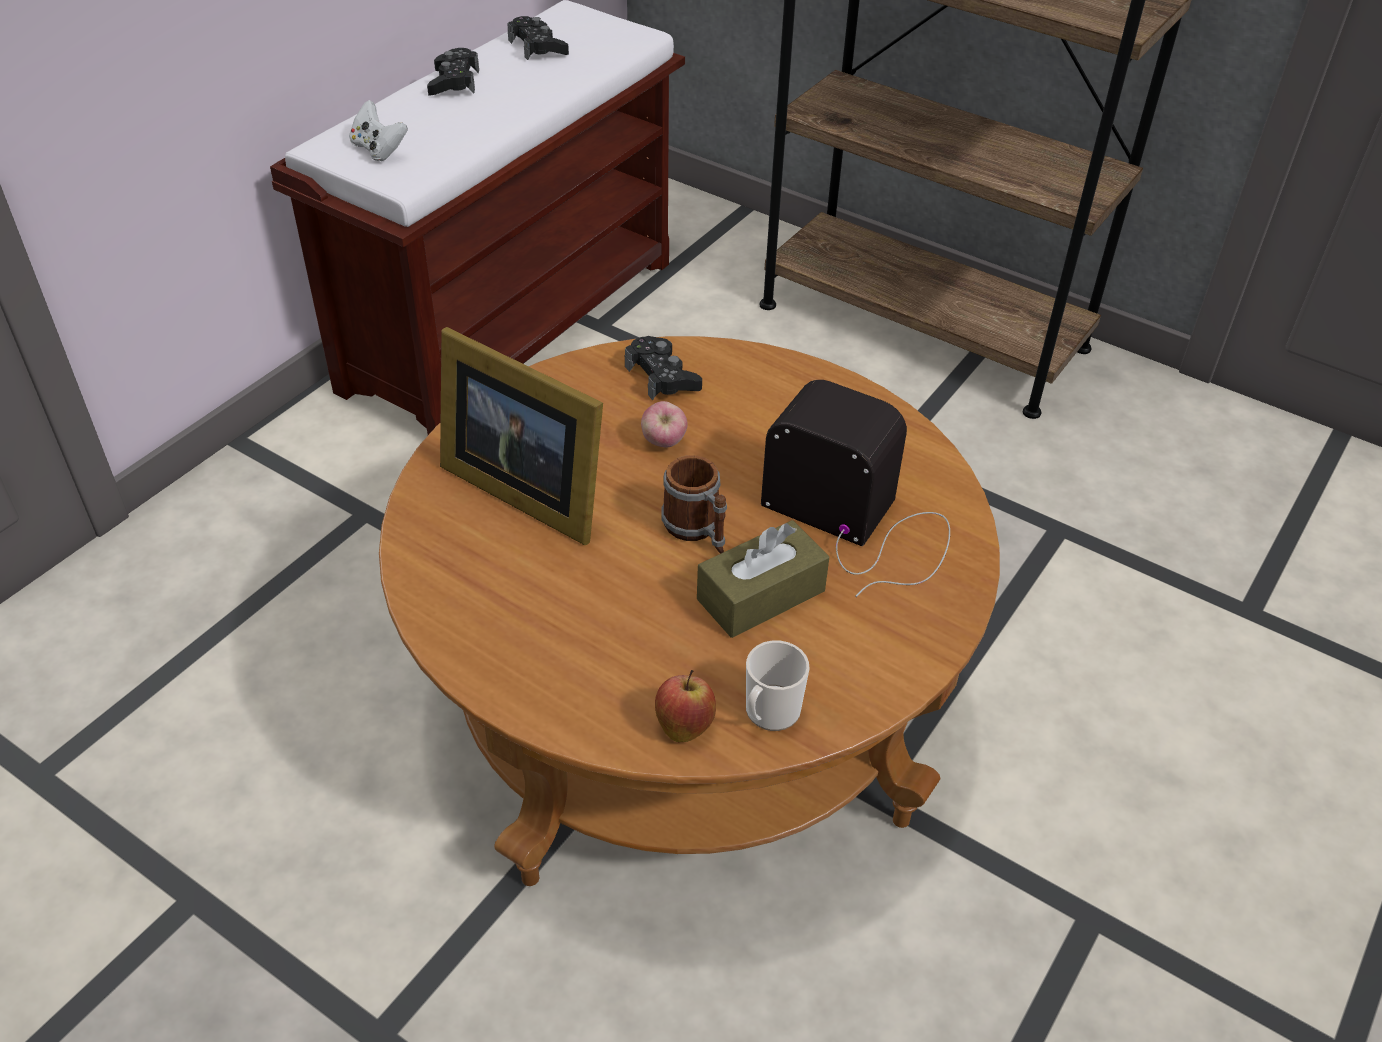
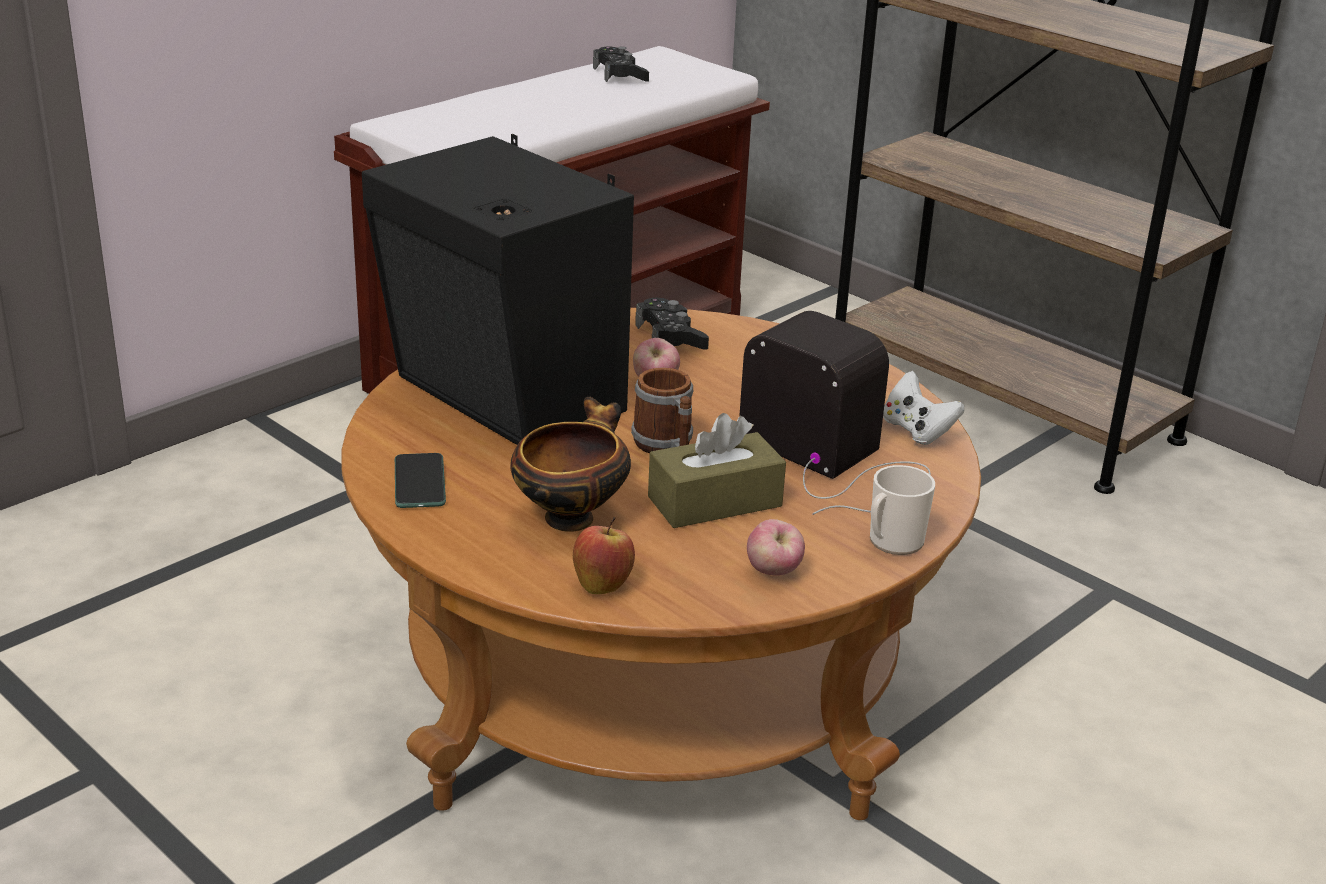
camera: 10 degrees right, 15 degrees down
white game controller [349,100,407,161] -> white game controller moved to [883,371,964,445]
black game controller [427,48,479,96] -> none
picture frame [440,327,603,545] -> black speaker [362,134,634,445]
mug [746,640,809,731] -> mug moved to [870,465,935,555]
none -> phone [395,453,446,508]
none -> bowl [510,397,631,532]
none -> apple [747,519,805,576]

